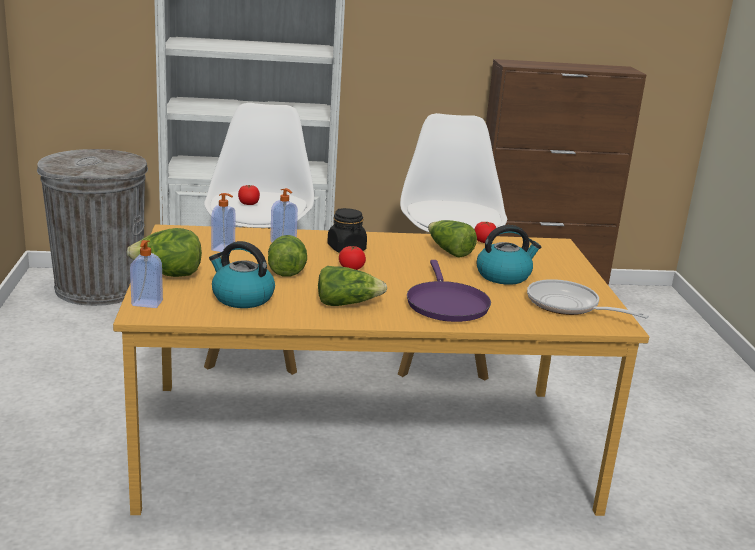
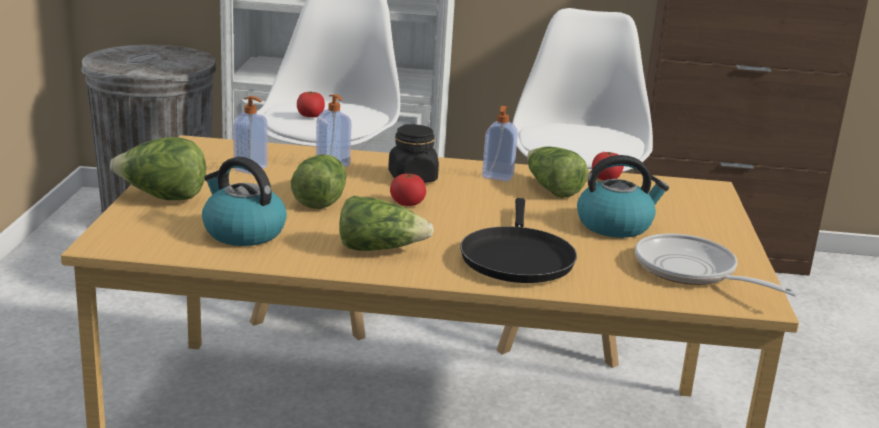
camera: 10 degrees right, 0 degrees up
soap dispenser [130,240,163,308] -> soap dispenser moved to [482,106,518,182]
purple frying pan [407,260,491,322] -> black frying pan [460,198,577,283]

